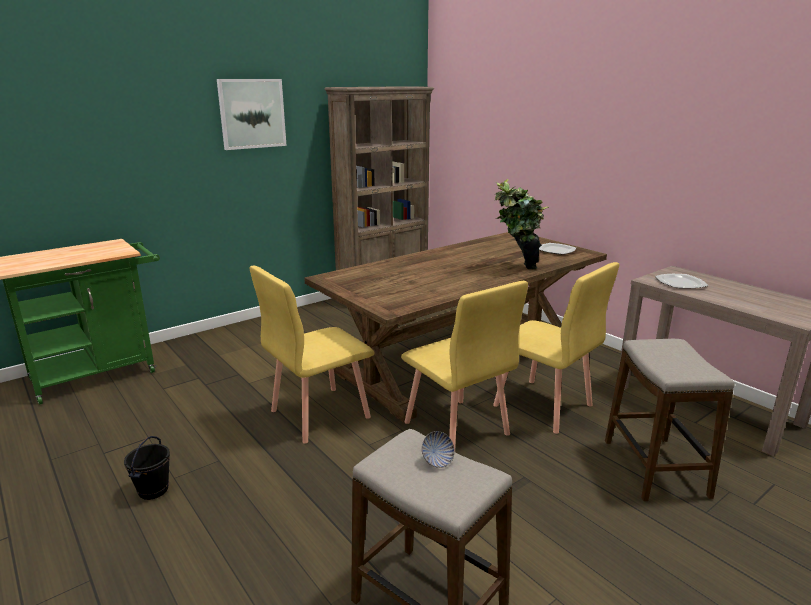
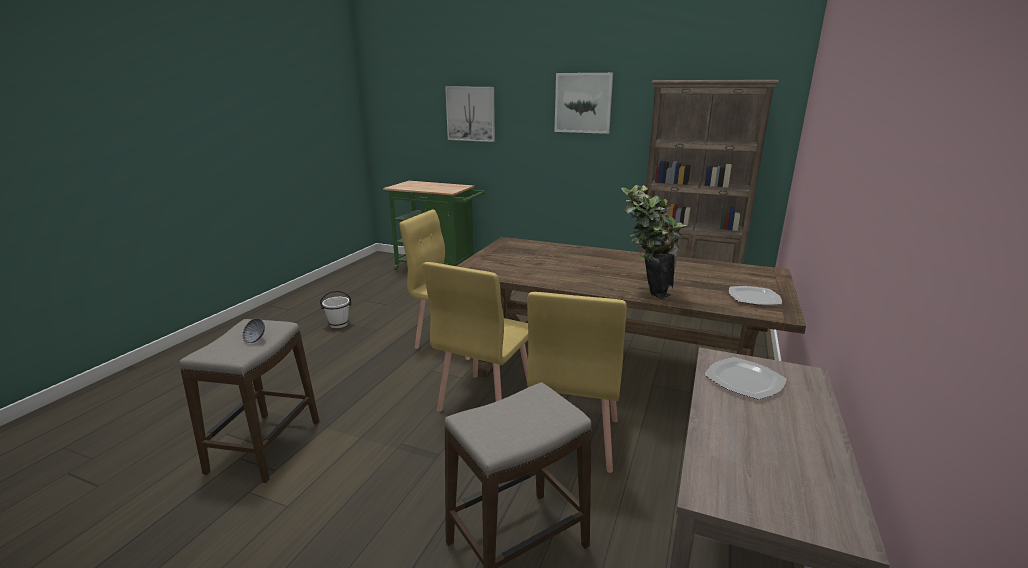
camera: 60 degrees right, 0 degrees up
black bucket [124,436,170,500] -> white bucket [320,291,352,328]
none -> picture [445,87,495,142]

